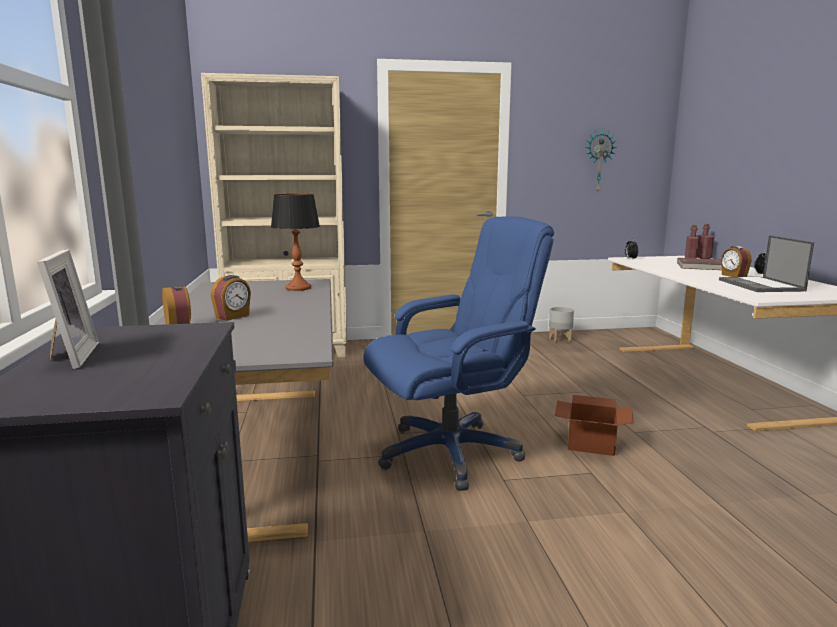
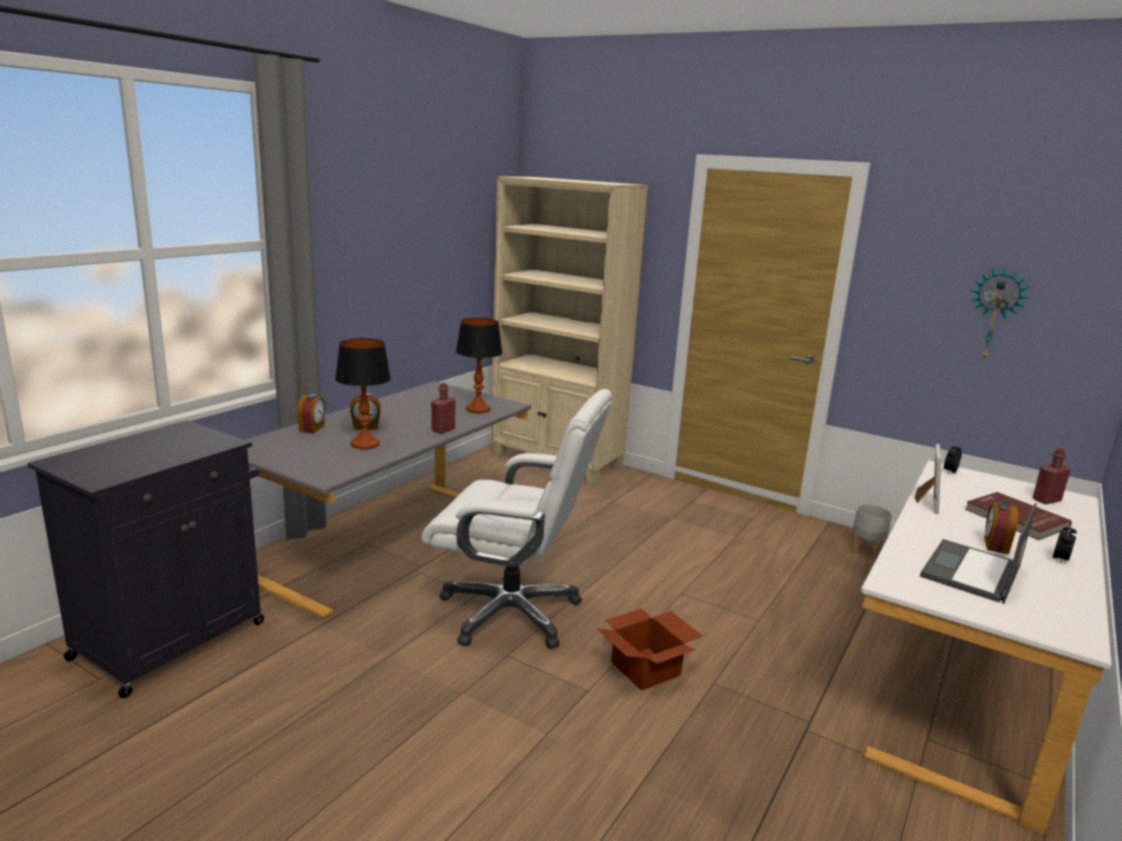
camera: 40 degrees right, 5 degrees up
picture frame [37,249,99,369] -> picture frame moved to [914,444,941,514]
blue office chair [363,217,554,491] -> white office chair [421,389,612,649]
red bottle [697,224,714,259] -> red bottle moved to [431,383,456,434]
none -> table lamp [335,338,391,449]

